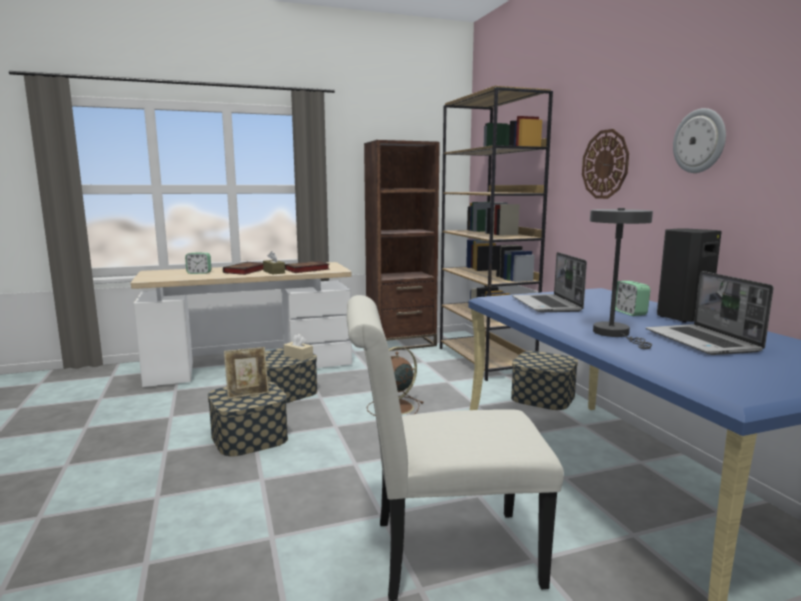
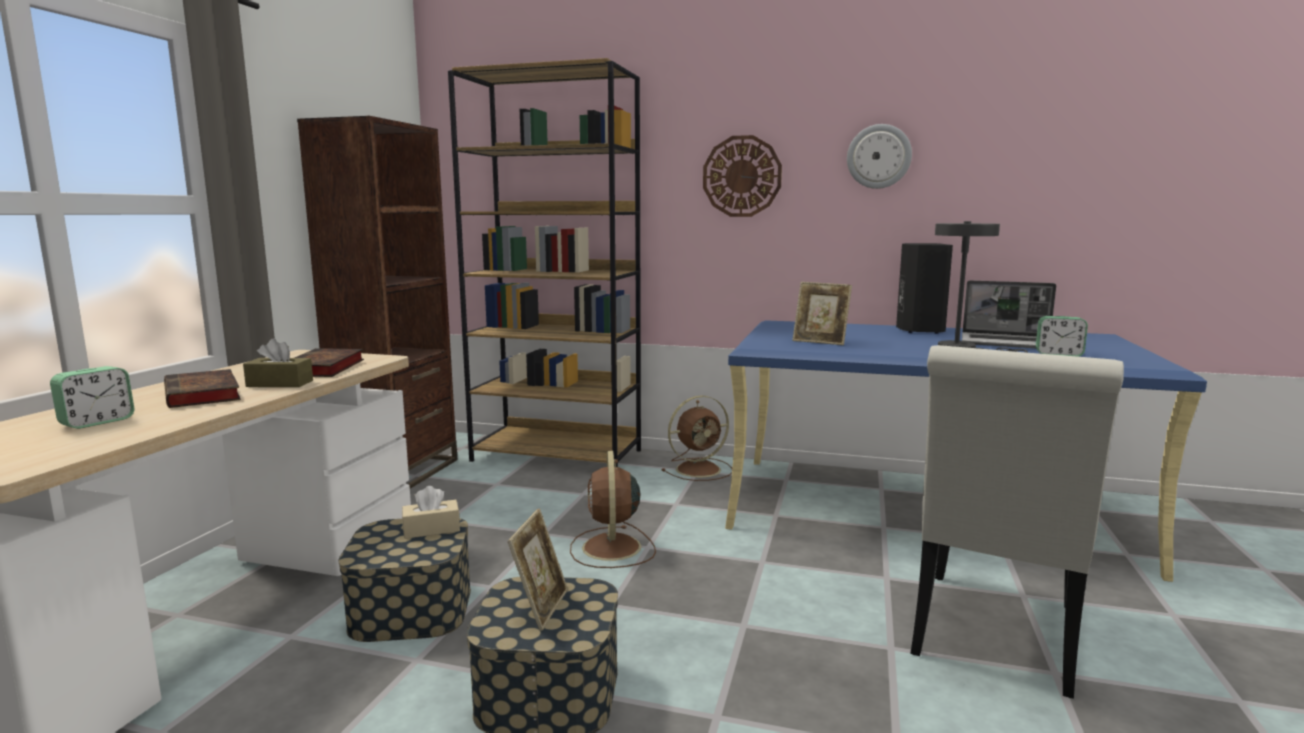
camera: 55 degrees left, 0 degrees up
storage box [511,351,578,410] -> brown fan [661,395,732,481]
laptop [512,252,587,312] -> picture frame [792,282,852,345]
alarm clock [615,281,650,316] -> alarm clock moved to [1036,316,1088,357]

